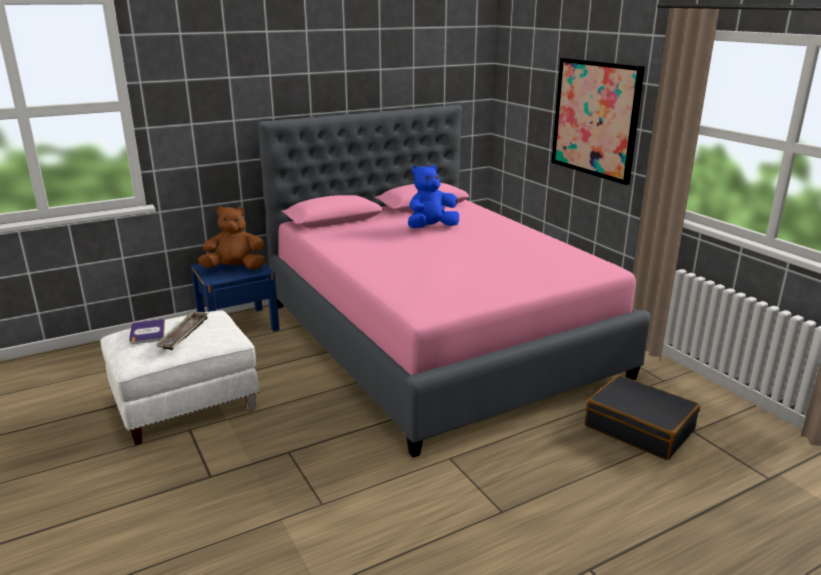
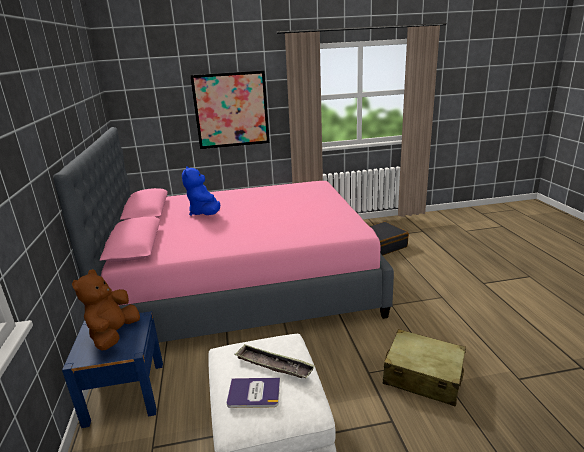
camera: 70 degrees left, 0 degrees up
none -> beige suitcase [383,329,466,407]

